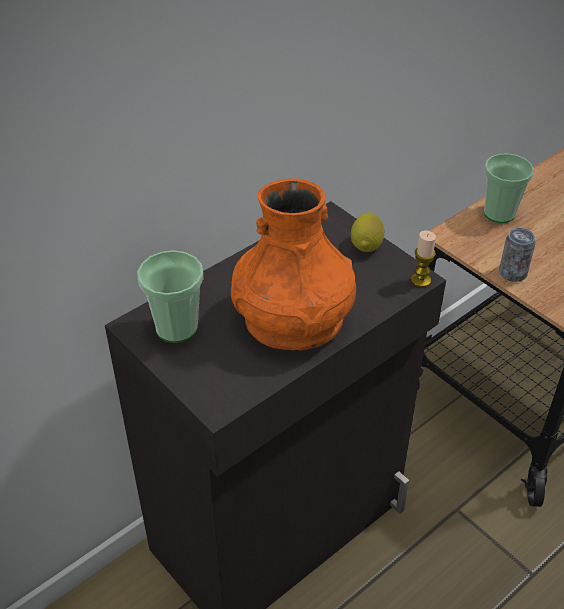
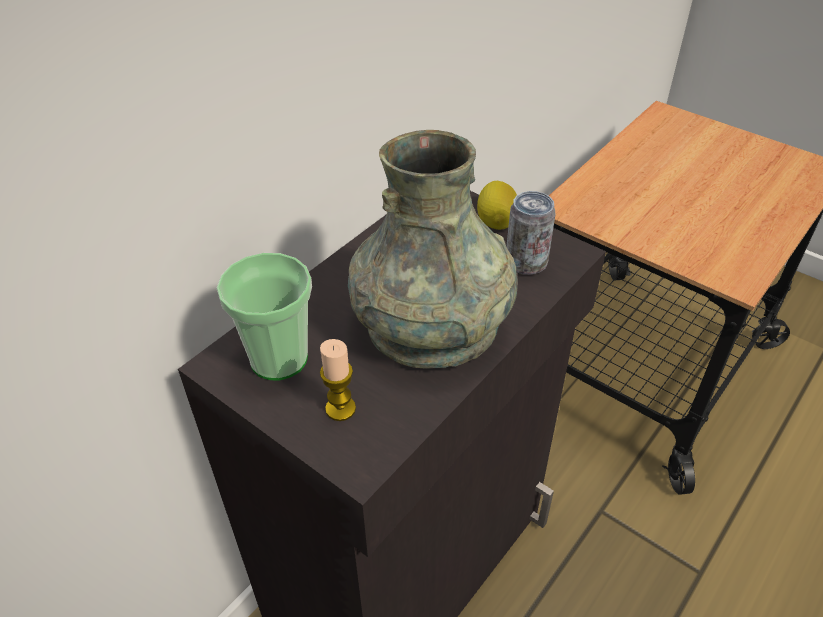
camera: 10 degrees left, 0 degrees up
orange vase [231,178,356,351] -> grey vase [348,130,518,369]
candle [411,230,436,287] -> candle moved to [320,339,356,421]
cup [484,153,534,223] -> none
can [499,228,536,282] -> can moved to [506,191,555,275]

